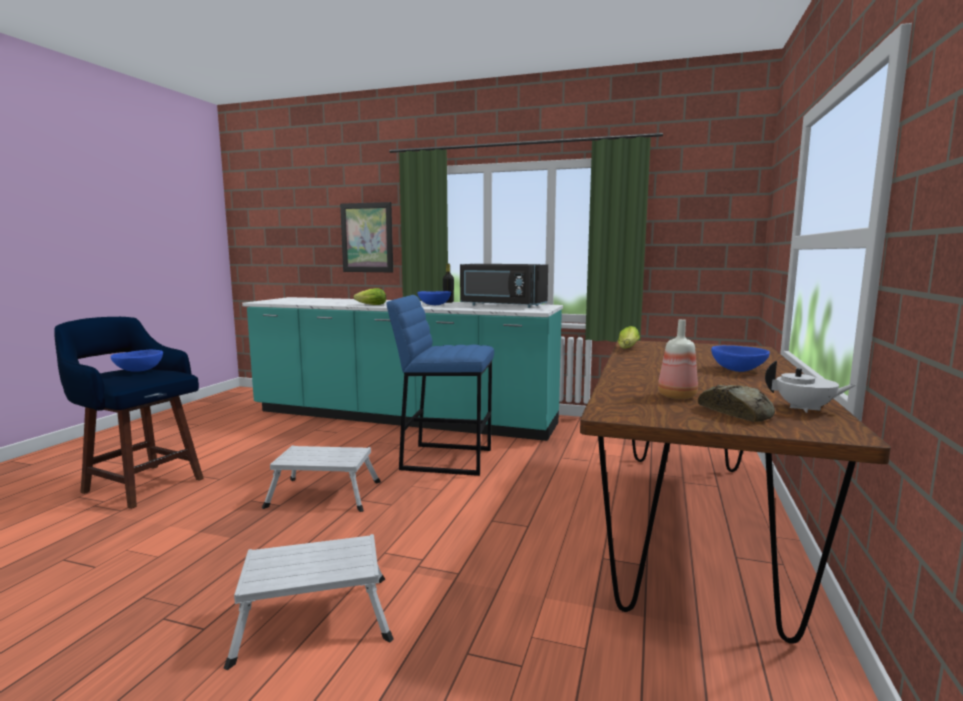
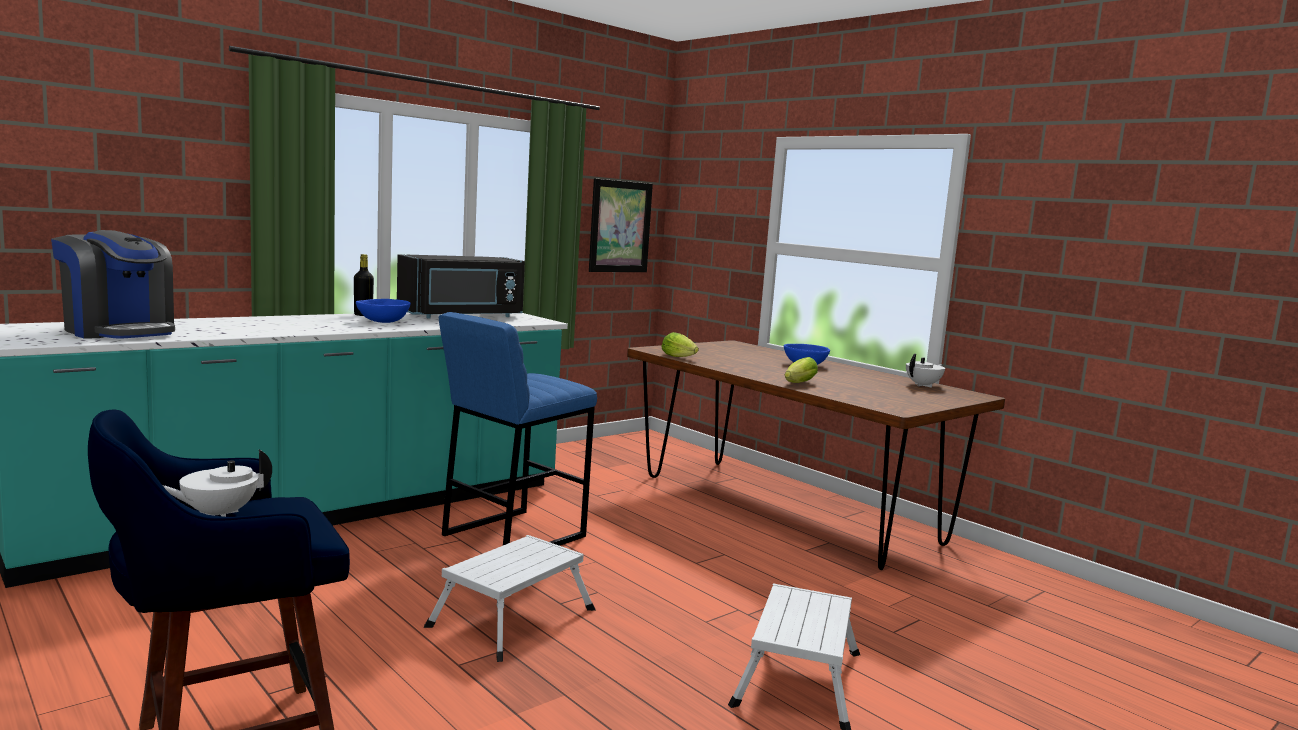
camera: 60 degrees left, 0 degrees up
blue bowl [110,350,163,372] -> white teapot [163,449,272,517]
picture [340,202,393,272] -> picture moved to [589,178,653,272]
lettuce [354,288,386,305] -> lettuce moved to [785,357,818,383]
bottle [658,319,698,399] -> none
bread [698,385,775,421] -> none
none -> coffee machine [51,230,175,339]

